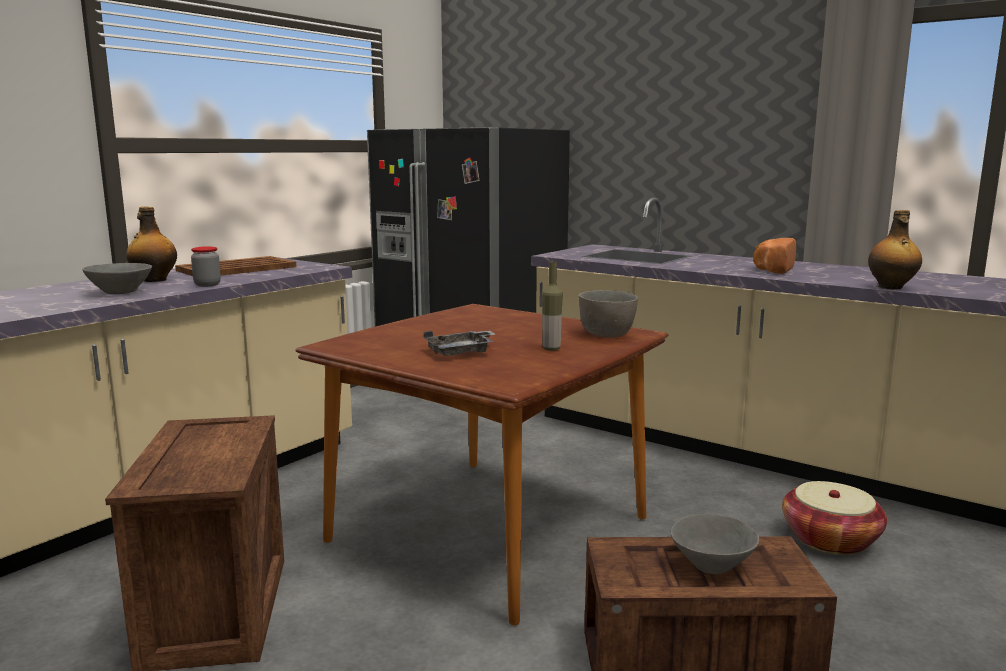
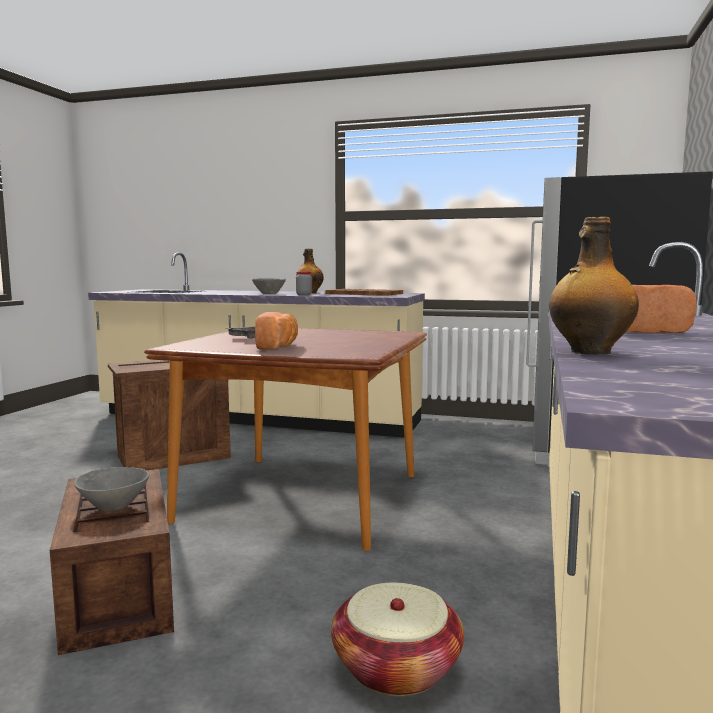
camera: 70 degrees right, 5 degrees down
bottle [542,262,563,351] -> bread [255,312,298,350]
grey bowl [578,290,638,338] -> none

